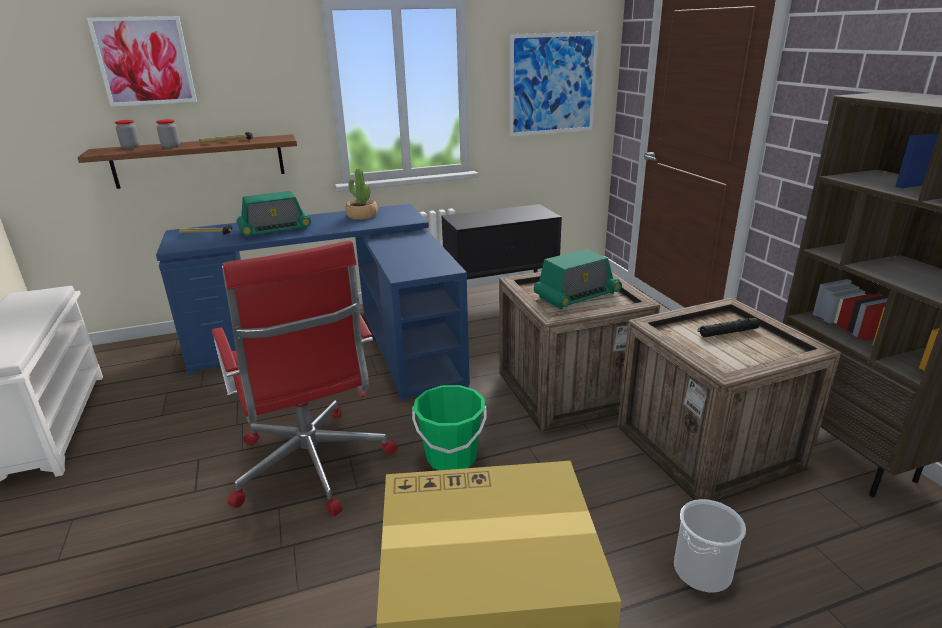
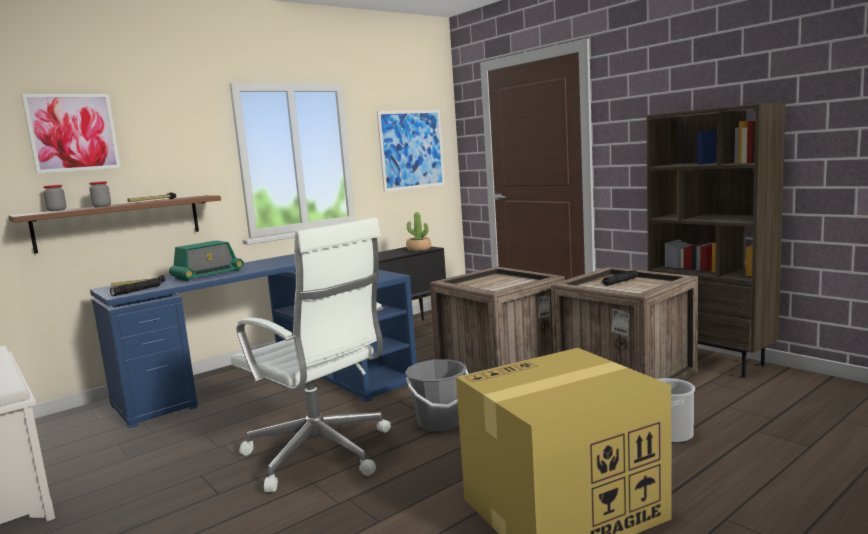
camera: 20 degrees left, 15 degrees down
red office chair [212,240,398,516] -> white office chair [231,218,391,492]
potted plant [346,168,378,220] -> potted plant moved to [406,212,431,251]
green bucket [412,385,487,470] -> grey bucket [405,359,469,431]
radio [534,249,622,309] -> none
none -> black flashlight [110,278,162,296]

